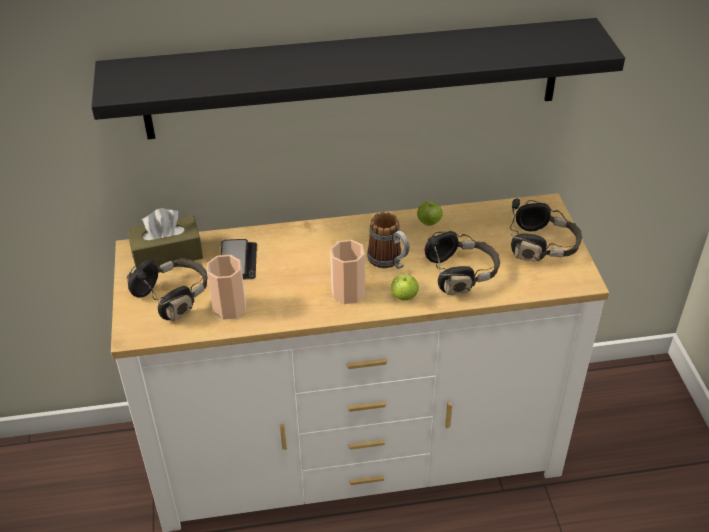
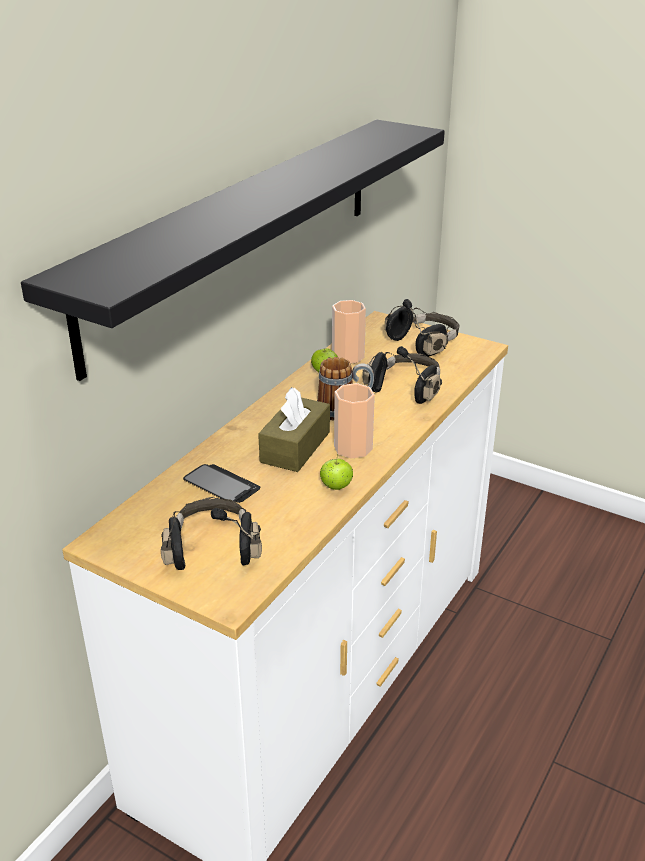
camera: 50 degrees left, 10 degrees down
brown tissue box [128,208,203,268] -> brown tissue box moved to [258,387,330,472]
cup [207,255,246,320] -> cup moved to [332,300,366,363]
apple [391,273,419,300] -> apple moved to [320,454,353,490]

